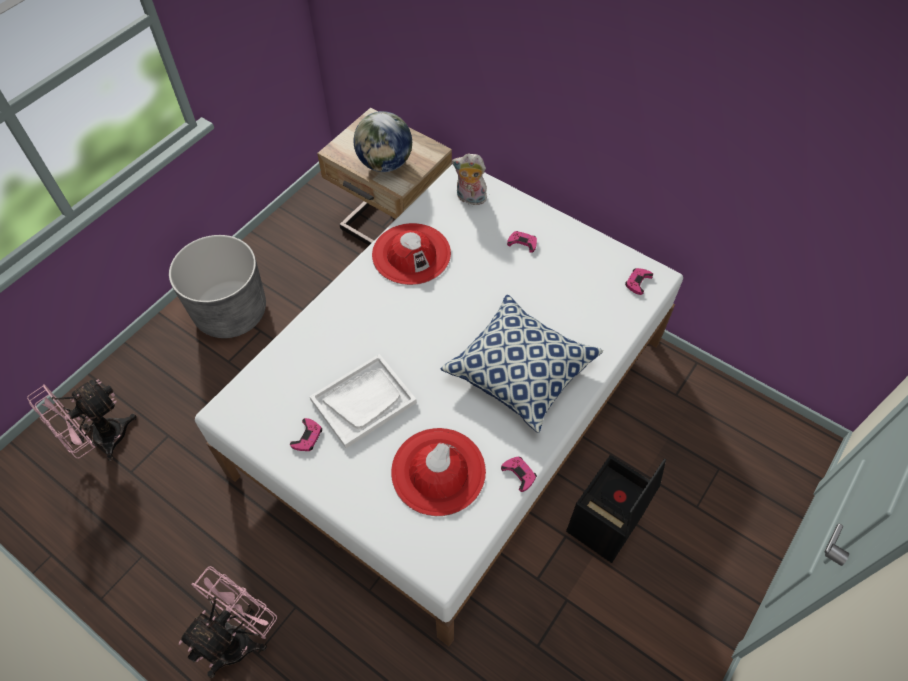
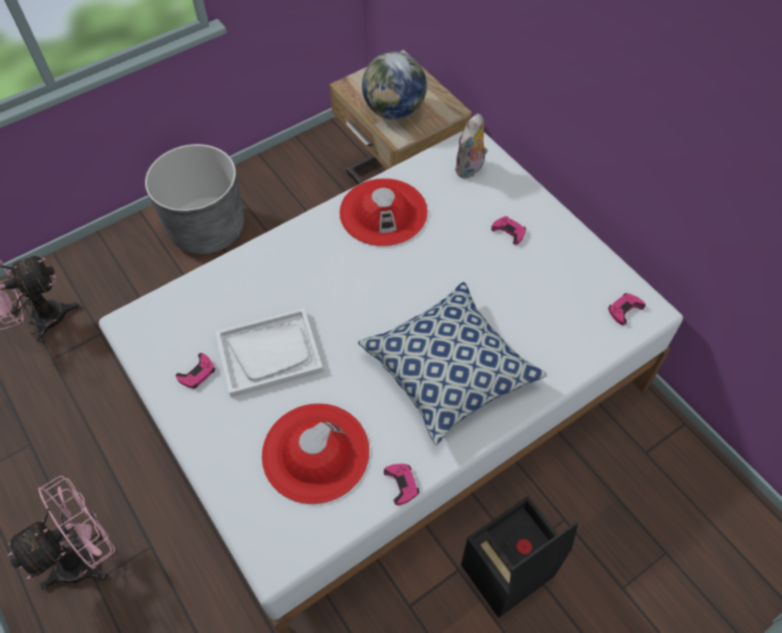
camera: 20 degrees right, 0 degrees up
plush toy [452,154,487,205] -> plush toy turned 90 degrees counterclockwise [454,114,488,179]

